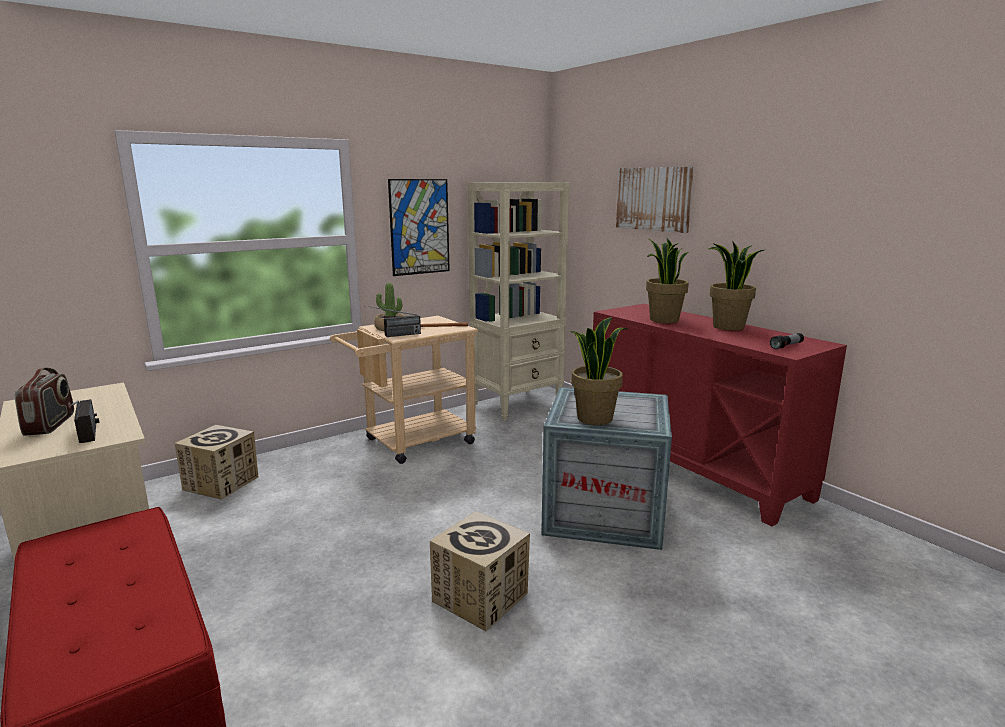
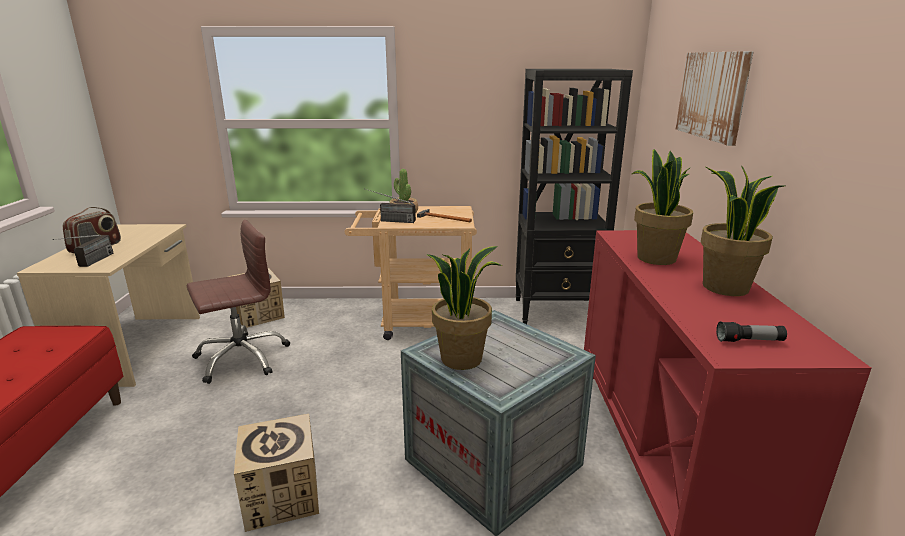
camera: 35 degrees right, 5 degrees up
picture [388,179,450,276] -> none
beige bookcase [468,183,570,421] -> black bookcase [516,69,633,324]
none -> brown office chair [187,220,290,384]

